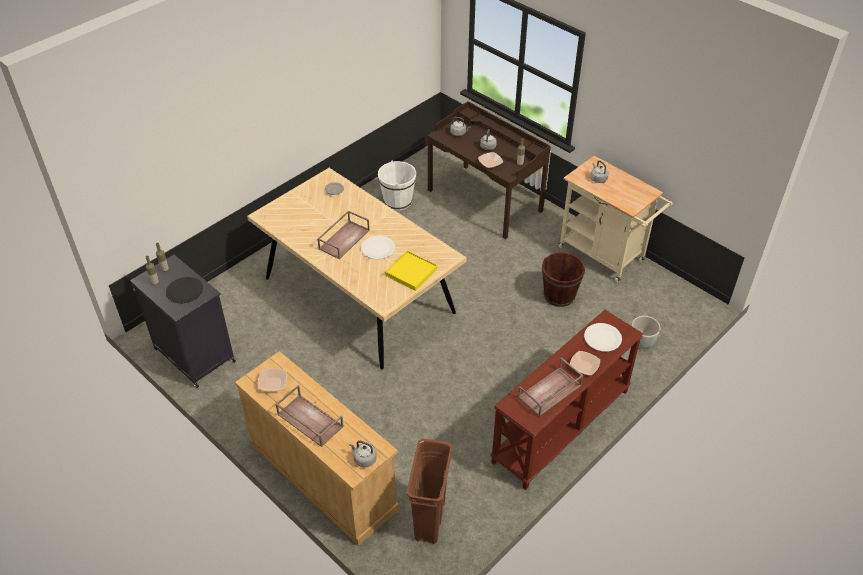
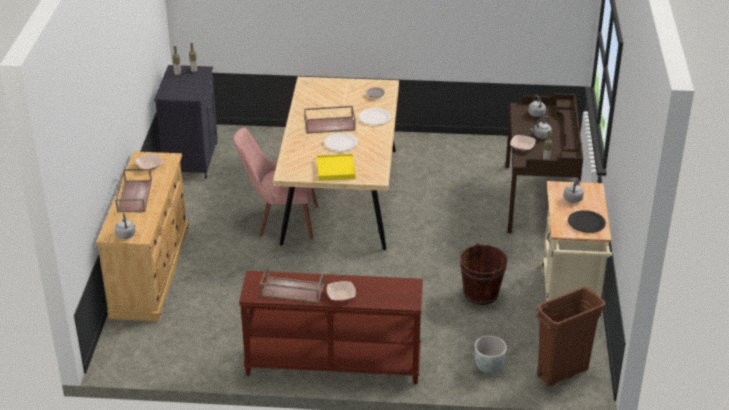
camera: 50 degrees right, 10 degrees down
black plate [166,277,203,303] -> black plate moved to [568,210,606,233]
white bucket [378,160,416,210] -> none
brown trash can [406,439,453,544] -> brown trash can moved to [536,286,605,386]
white plate [584,323,622,352] -> white plate moved to [359,108,391,125]
none -> pink chair [234,127,318,239]

